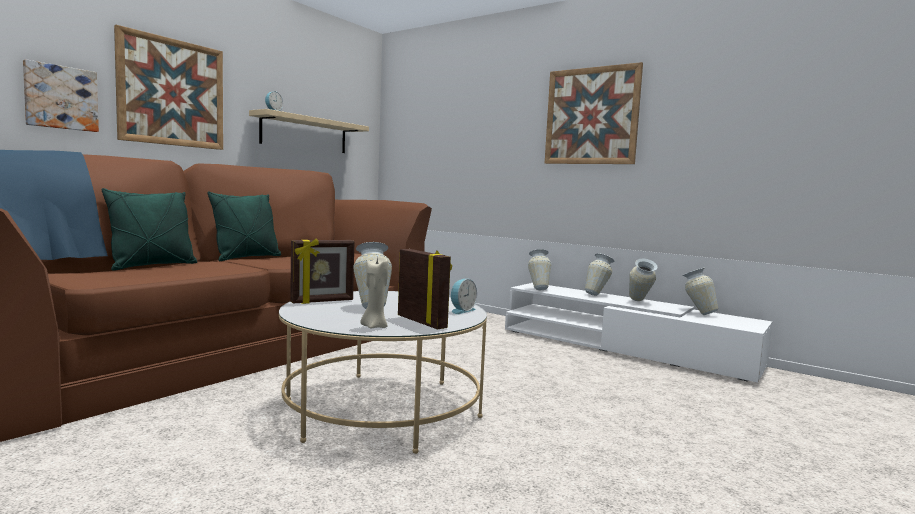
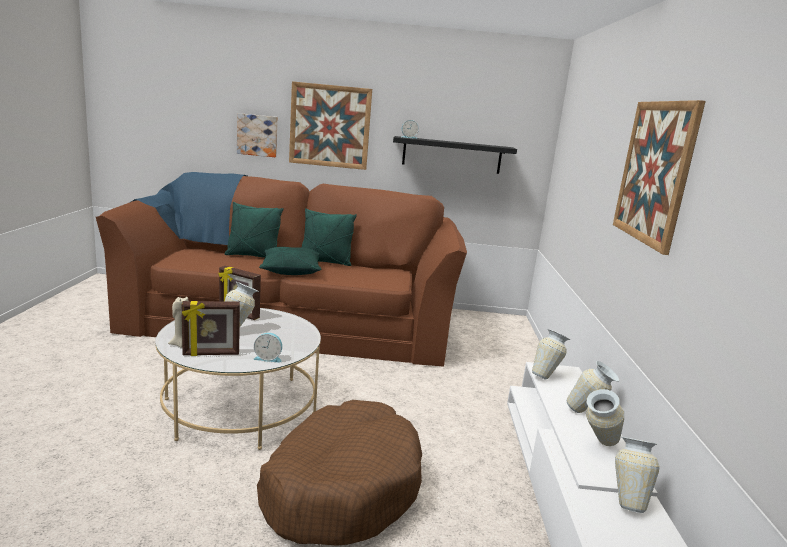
camera: 55 degrees right, 10 degrees up
beige shelf [249,109,369,153] -> black shelf [393,136,517,174]
picture frame [398,249,452,329] -> picture frame turned 60 degrees clockwise [182,301,240,356]
none -> brown dog bed [257,400,422,546]
none -> green pillow [259,247,321,275]

